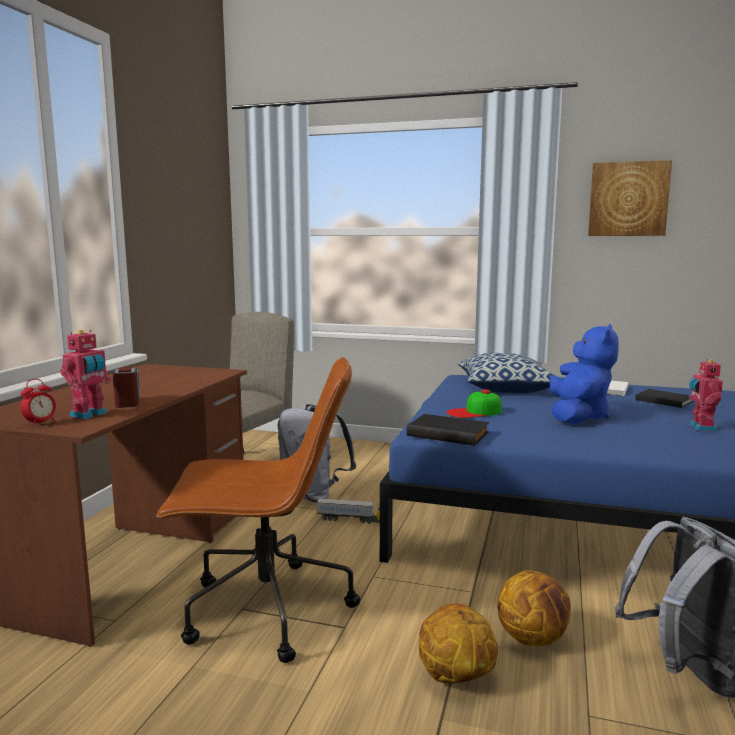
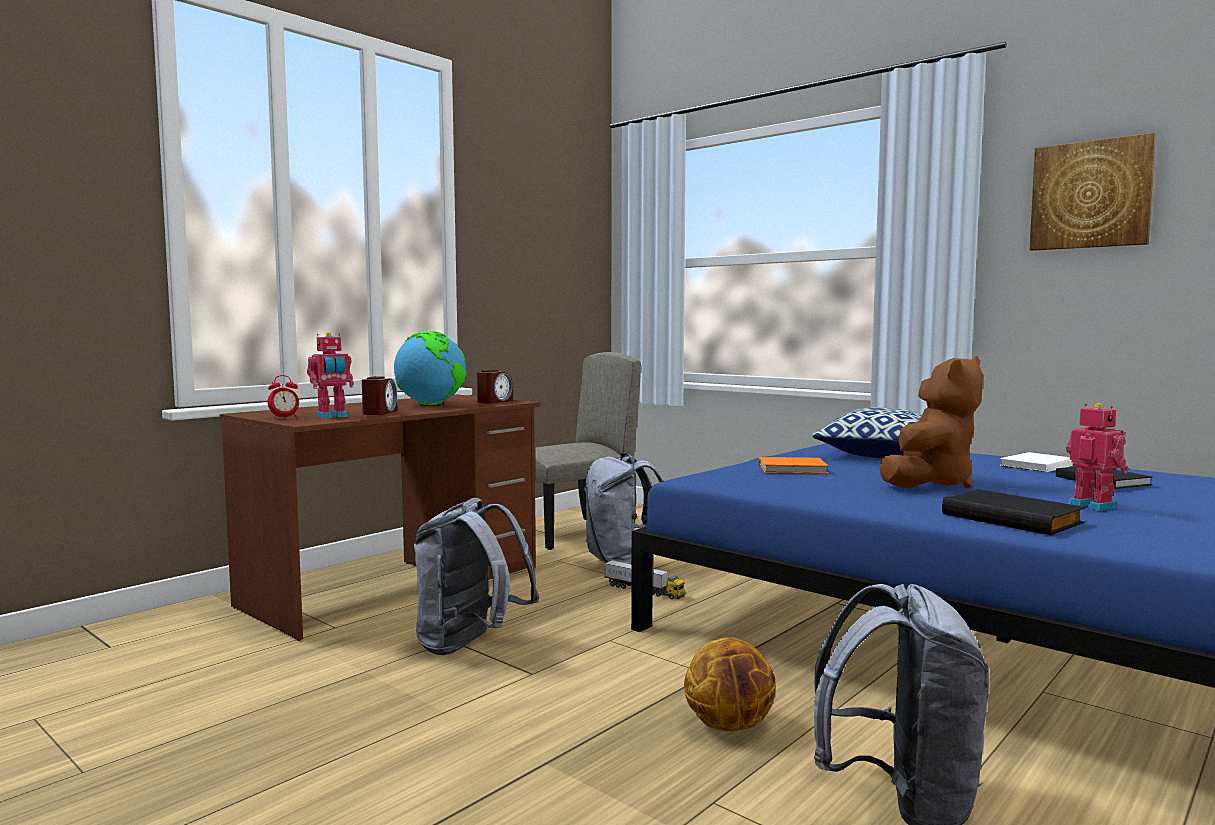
camera: 25 degrees right, 5 degrees down
brown office chair [156,357,360,663] -> grey backpack [414,498,539,655]
black book [407,414,489,446] -> black book moved to [942,489,1085,535]
basketball [419,604,498,684] -> none
cap [446,389,502,418] -> orange book [759,457,828,474]
blue plush toy [550,324,619,424] -> brown plush toy [879,356,984,488]
toy robot [689,359,723,431] -> toy robot turned 120 degrees clockwise [1066,403,1128,511]
none -> globe [394,331,467,405]
none -> alarm clock [477,370,513,404]

